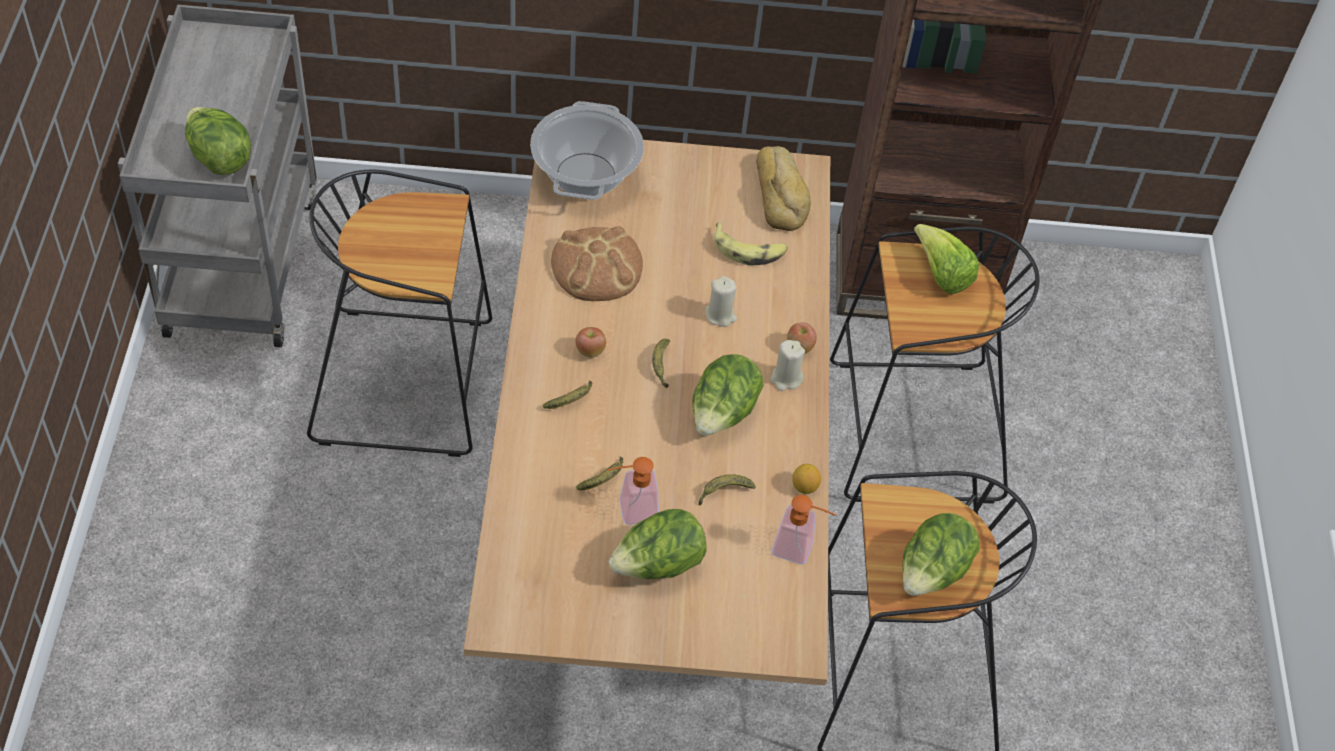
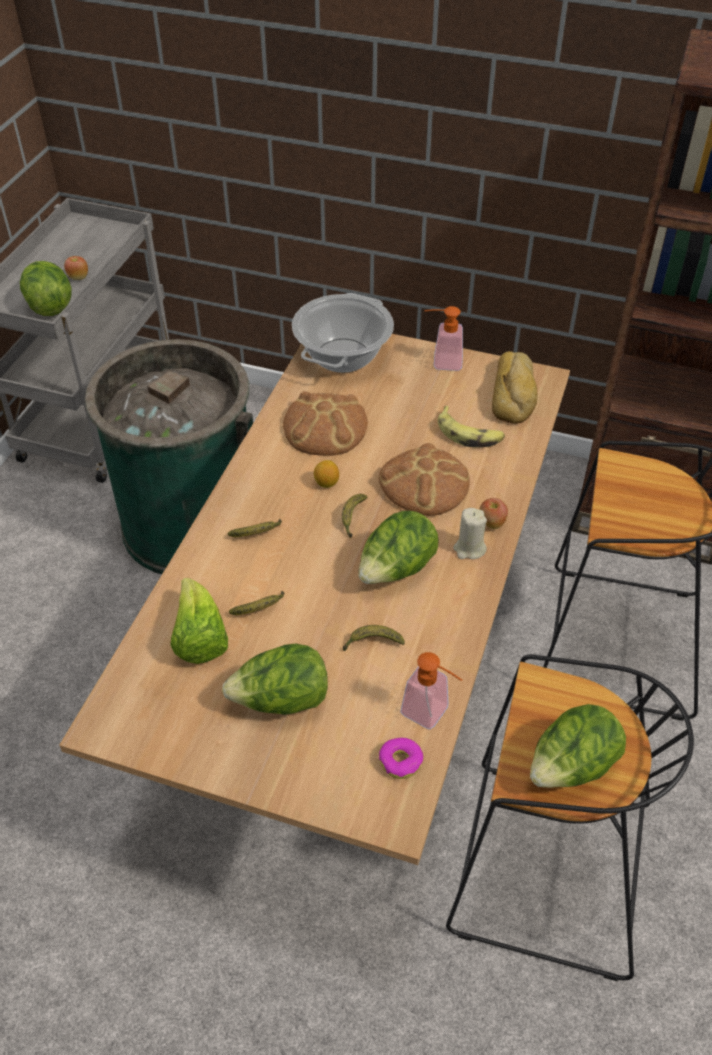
camera: 20 degrees right, 5 degrees down
black stool [307,170,492,457] -> green trash can [85,339,253,574]
apple [576,327,606,358] -> apple moved to [64,256,88,280]
soap dispenser [608,457,659,525] -> soap dispenser moved to [424,306,463,371]
beige candle [705,276,737,327] -> bread [379,443,470,516]
lemon [792,464,821,494] -> lemon moved to [314,460,339,488]
lettuce [914,224,979,294] -> lettuce moved to [171,578,228,664]
none -> donut [379,738,424,779]

